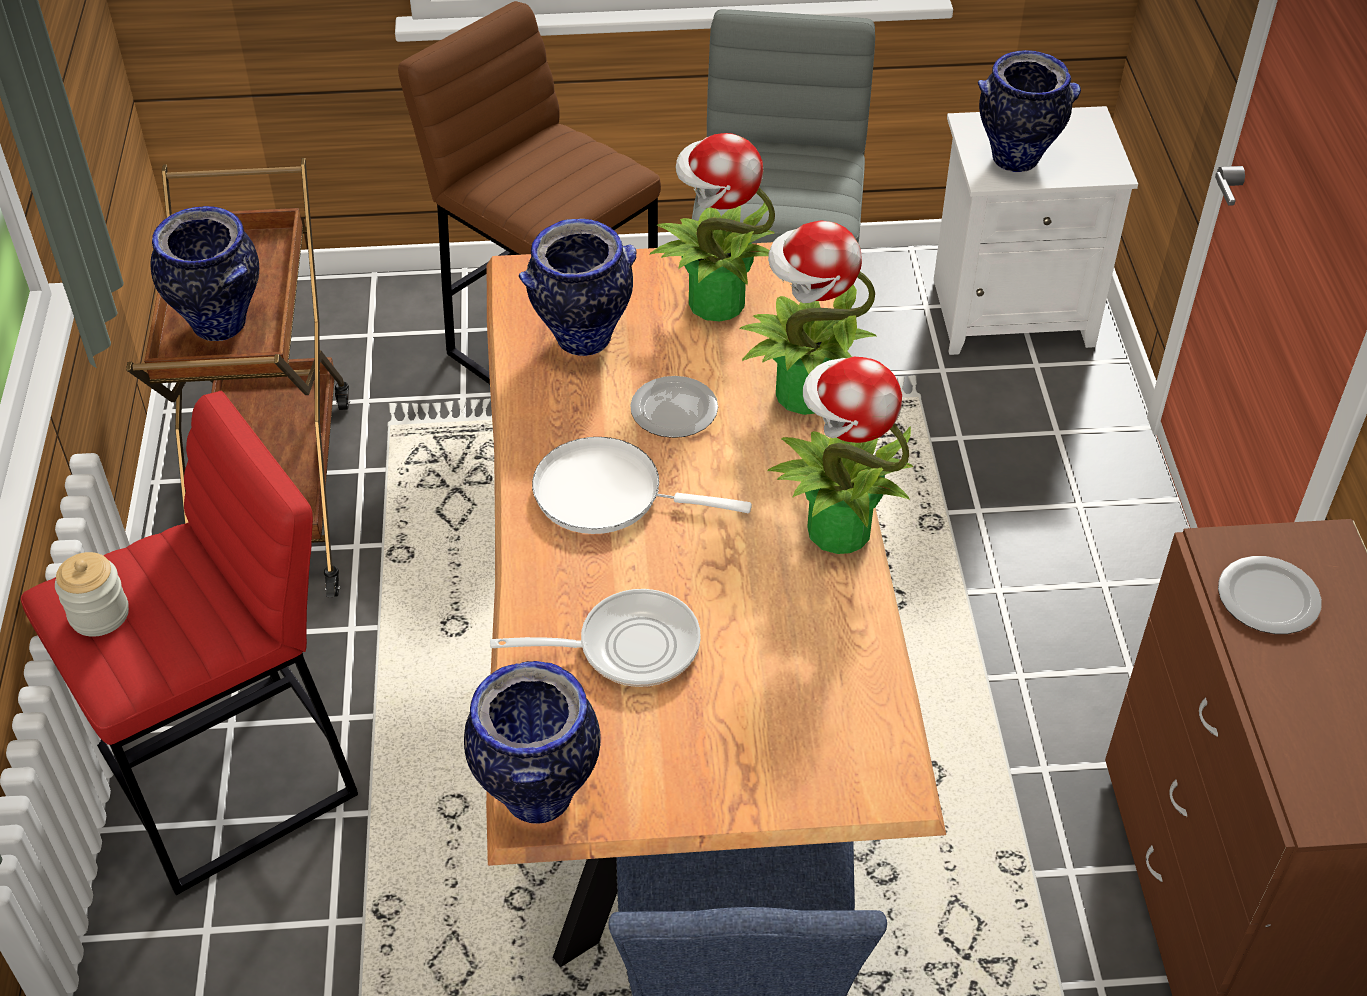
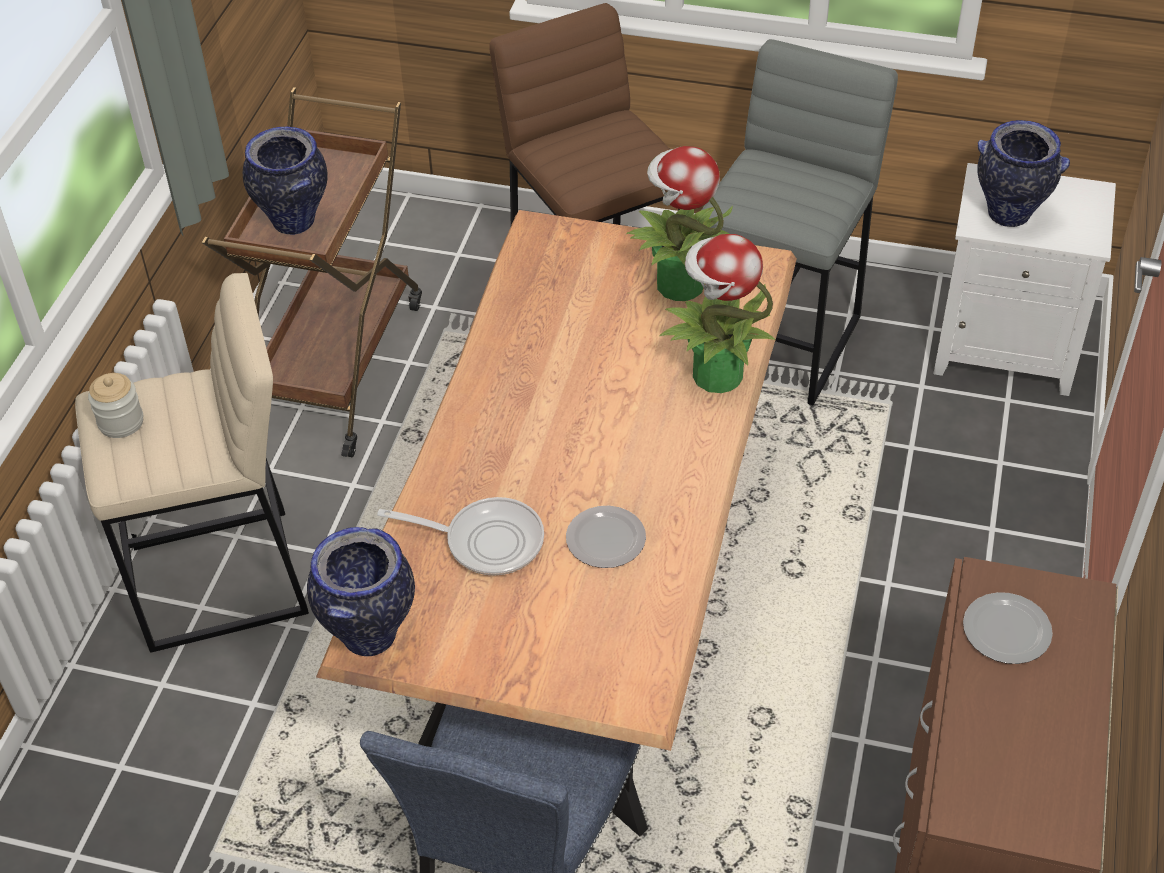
camera: 20 degrees right, 0 degrees up
red stool [21,391,358,895] -> beige stool [75,273,309,653]
vase [519,219,637,356] -> none
white frying pan [532,437,752,534] -> none
plate [630,376,718,438] -> plate moved to [566,506,646,568]
potted plant [767,357,913,554] -> none

